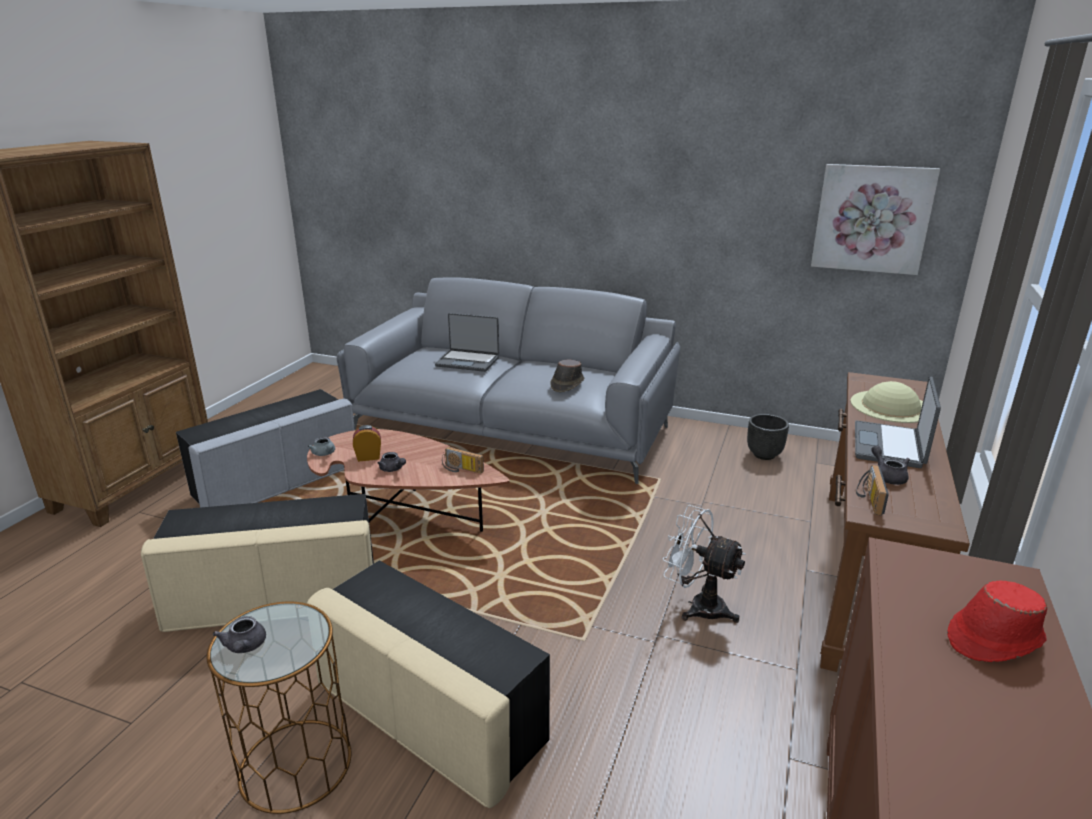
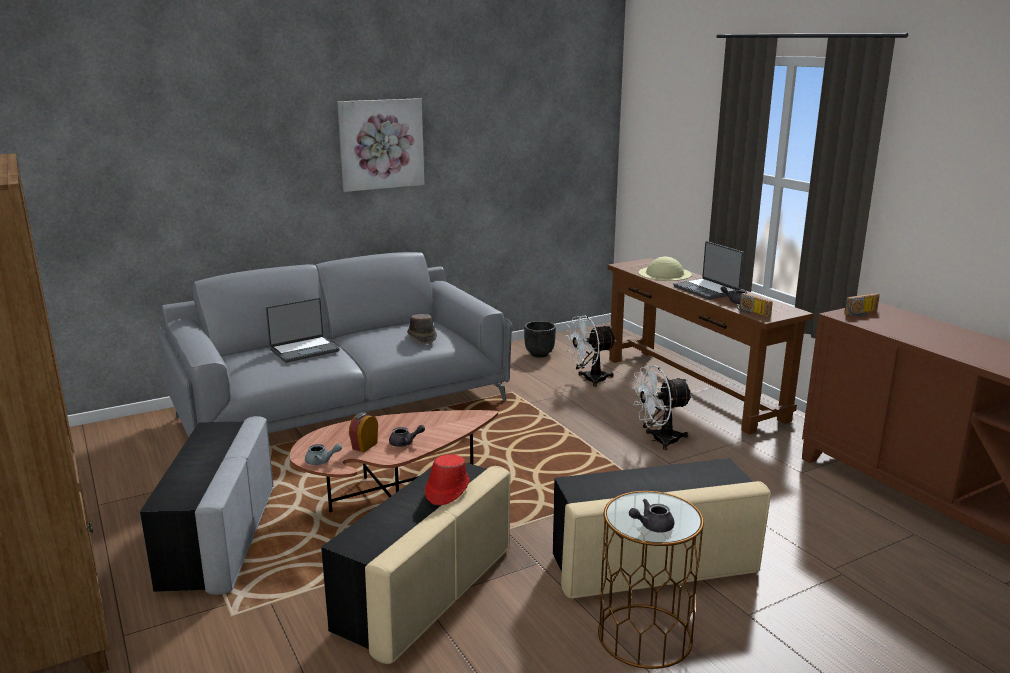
camera: 50 degrees left, 5 degrees down
grey teapot [213,616,266,653] -> grey teapot turned 135 degrees clockwise [629,499,674,532]
radio [442,447,484,474] -> radio moved to [844,293,880,317]
picture [811,164,940,275] -> picture moved to [337,98,425,192]
red hat [947,581,1047,662] -> red hat moved to [425,454,470,505]
none -> white fan [565,315,616,387]

